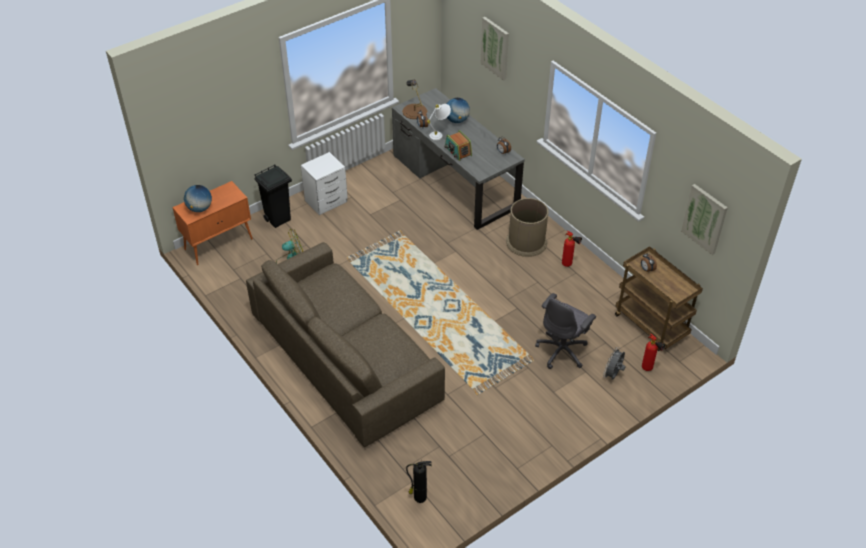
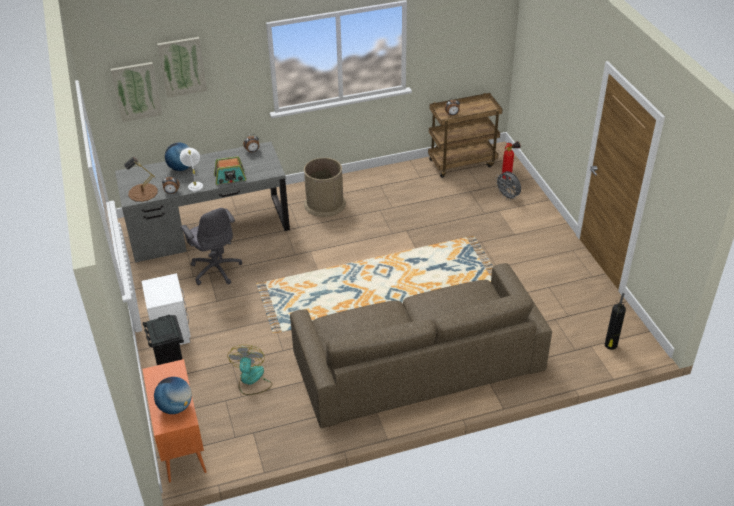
camera: 70 degrees left, 5 degrees down
grey office chair [535,293,596,369] -> grey office chair moved to [180,208,242,285]
fire extinguisher [562,231,582,267] -> none
picture [681,184,728,255] -> picture moved to [111,62,162,122]

